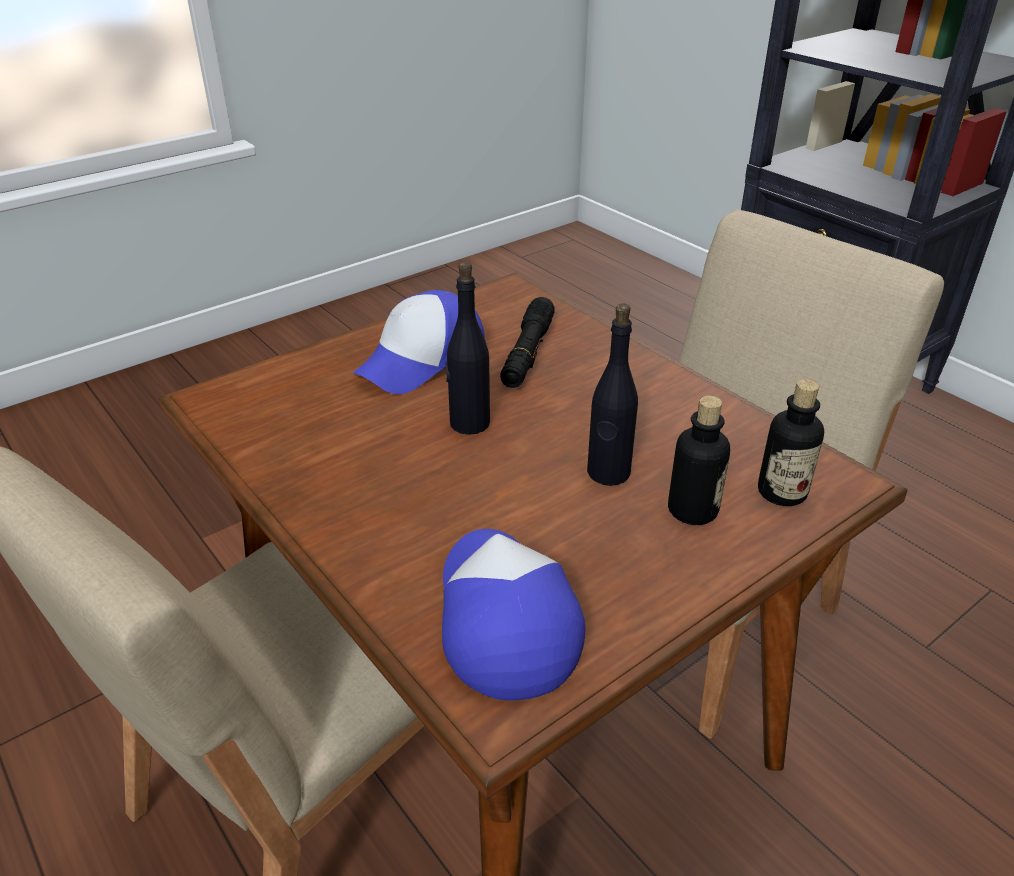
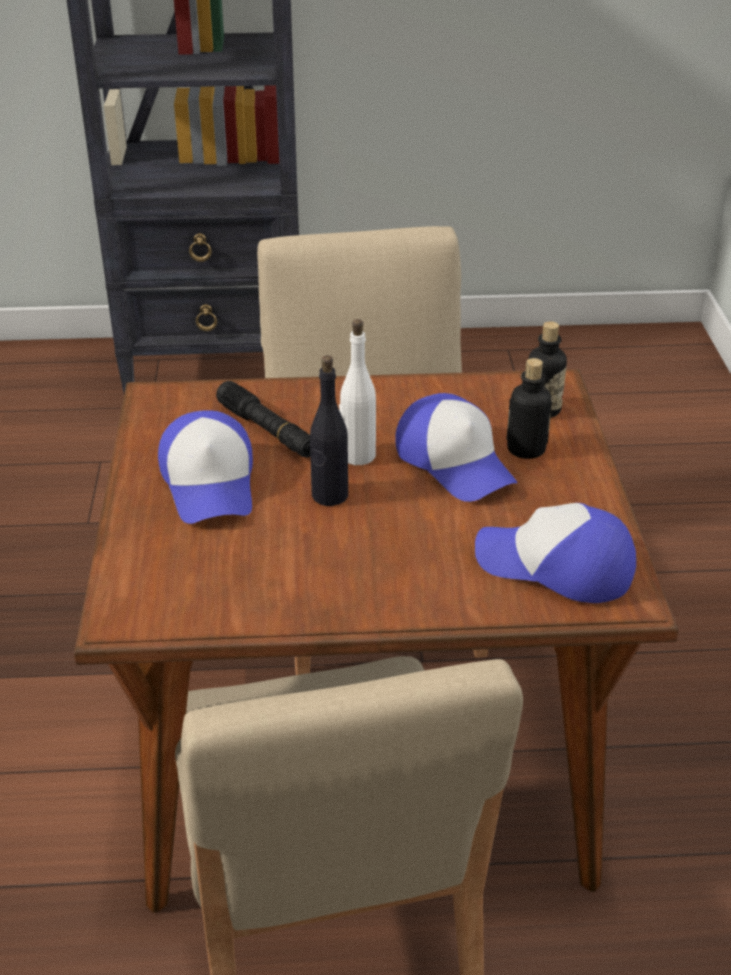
camera: 55 degrees left, 0 degrees up
black bottle [587,304,638,486] -> cap [395,393,517,502]
none -> white bottle [339,319,376,465]

